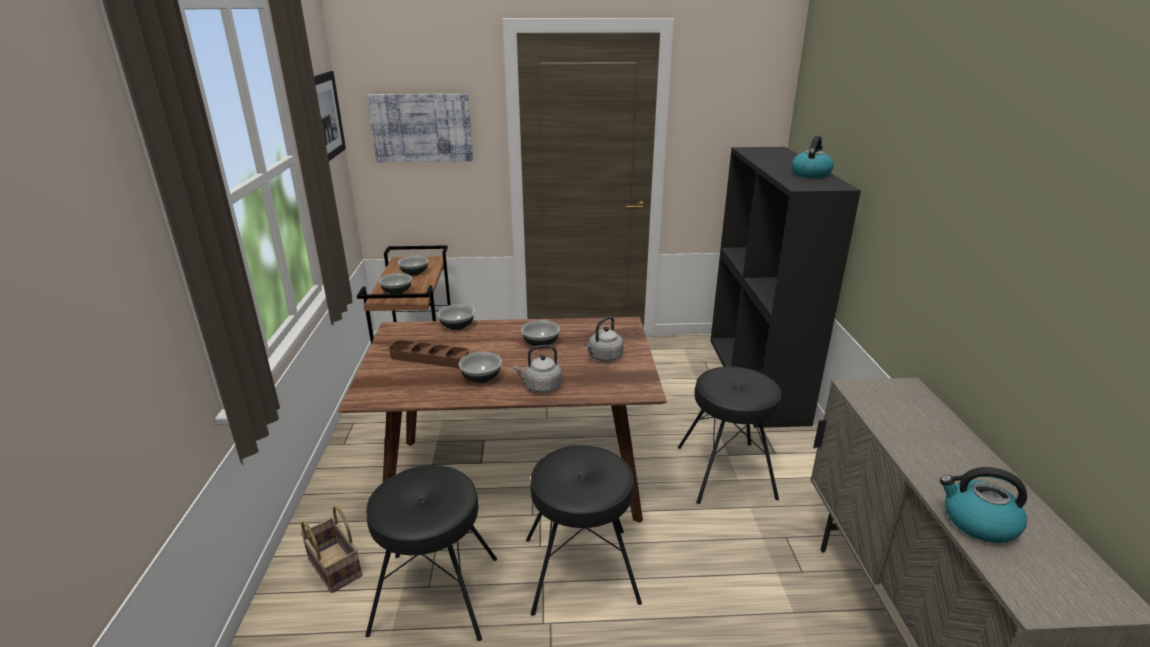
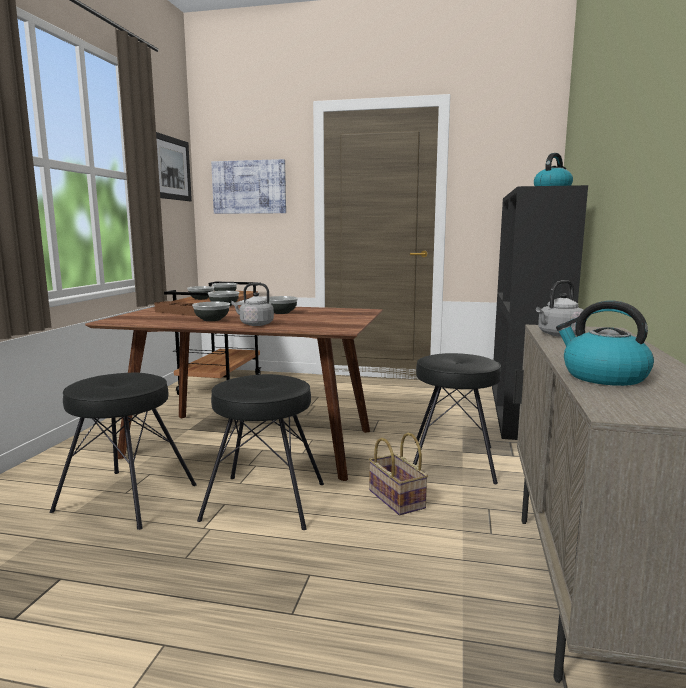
camera: 15 degrees right, 15 degrees down
basket [300,506,362,593] -> basket moved to [369,433,428,515]
grey kettle [585,316,623,362] -> grey kettle moved to [536,280,586,337]

